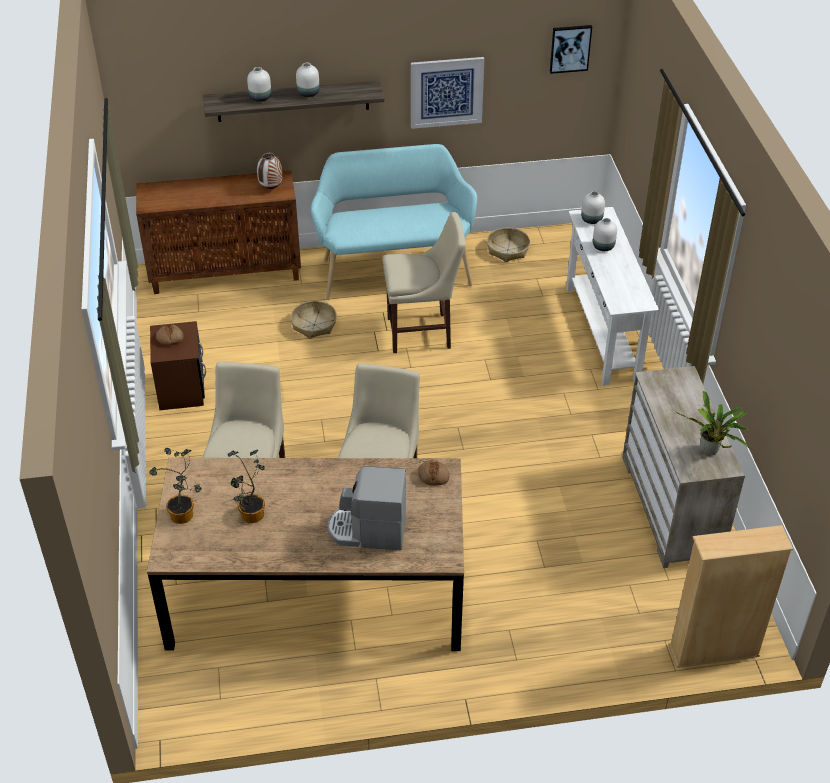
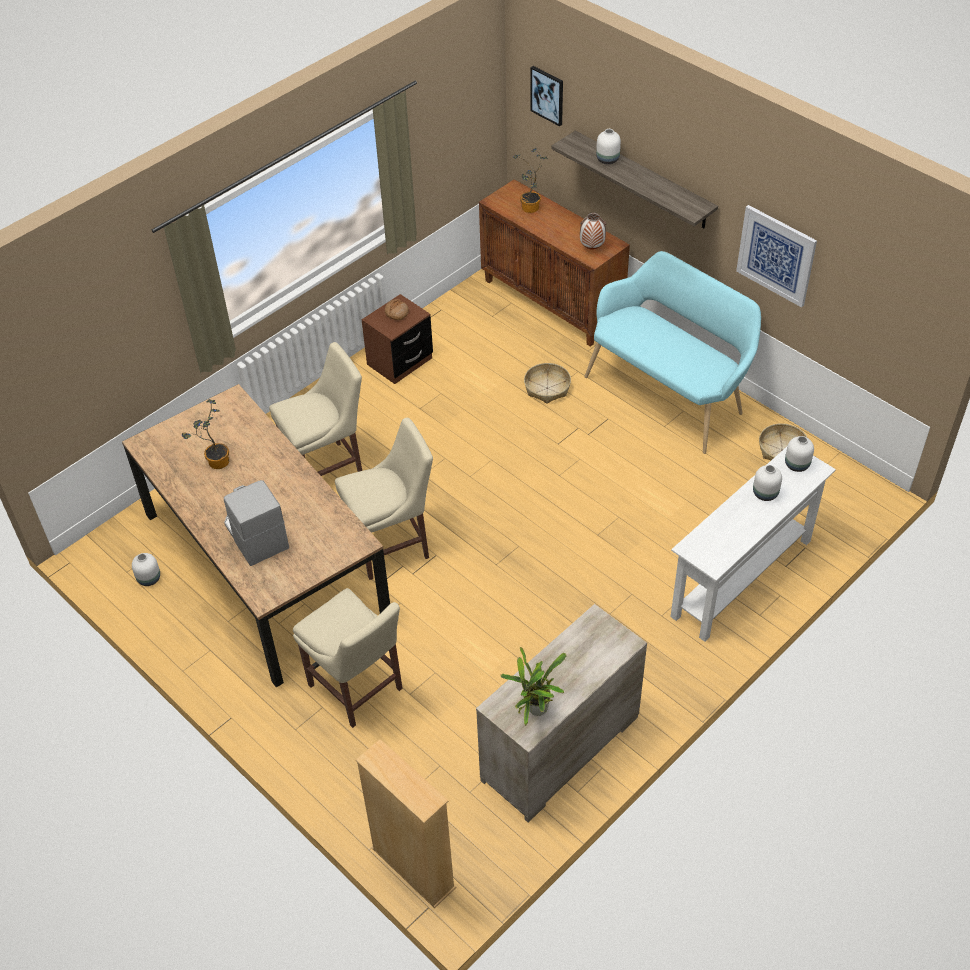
camera: 55 degrees right, 5 degrees up
potted plant [149,448,202,524] -> potted plant moved to [513,148,548,213]
white vase [296,63,320,97] -> white vase moved to [132,553,160,586]
beige chair [382,212,466,353] -> beige chair moved to [293,588,403,728]
bread [418,461,450,486] -> none
picture [550,25,592,74] -> picture moved to [531,66,563,126]

